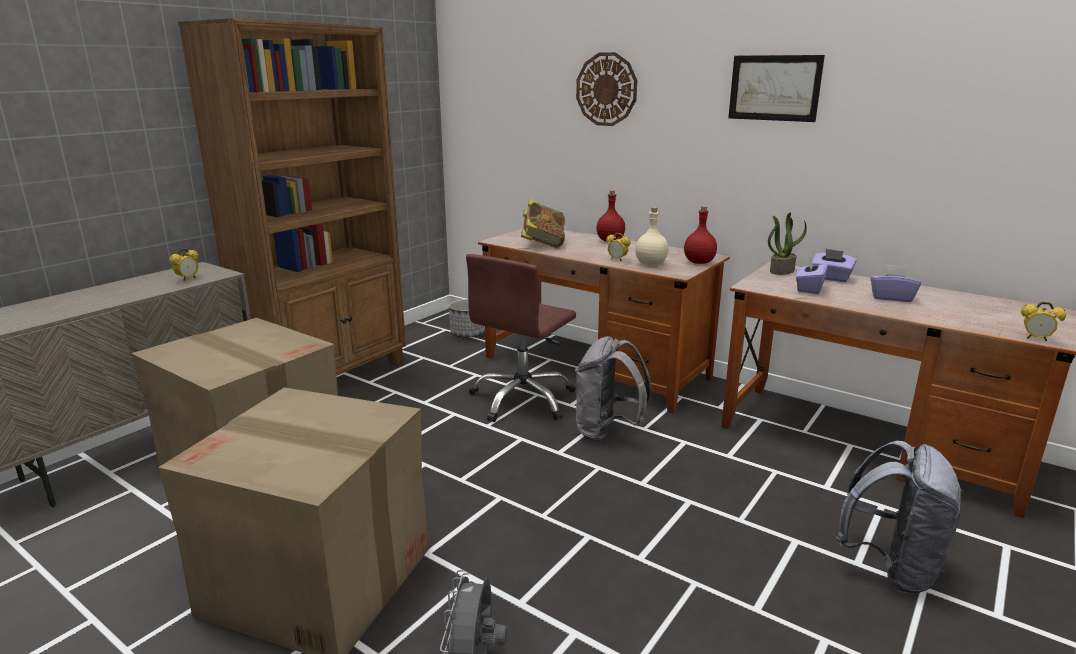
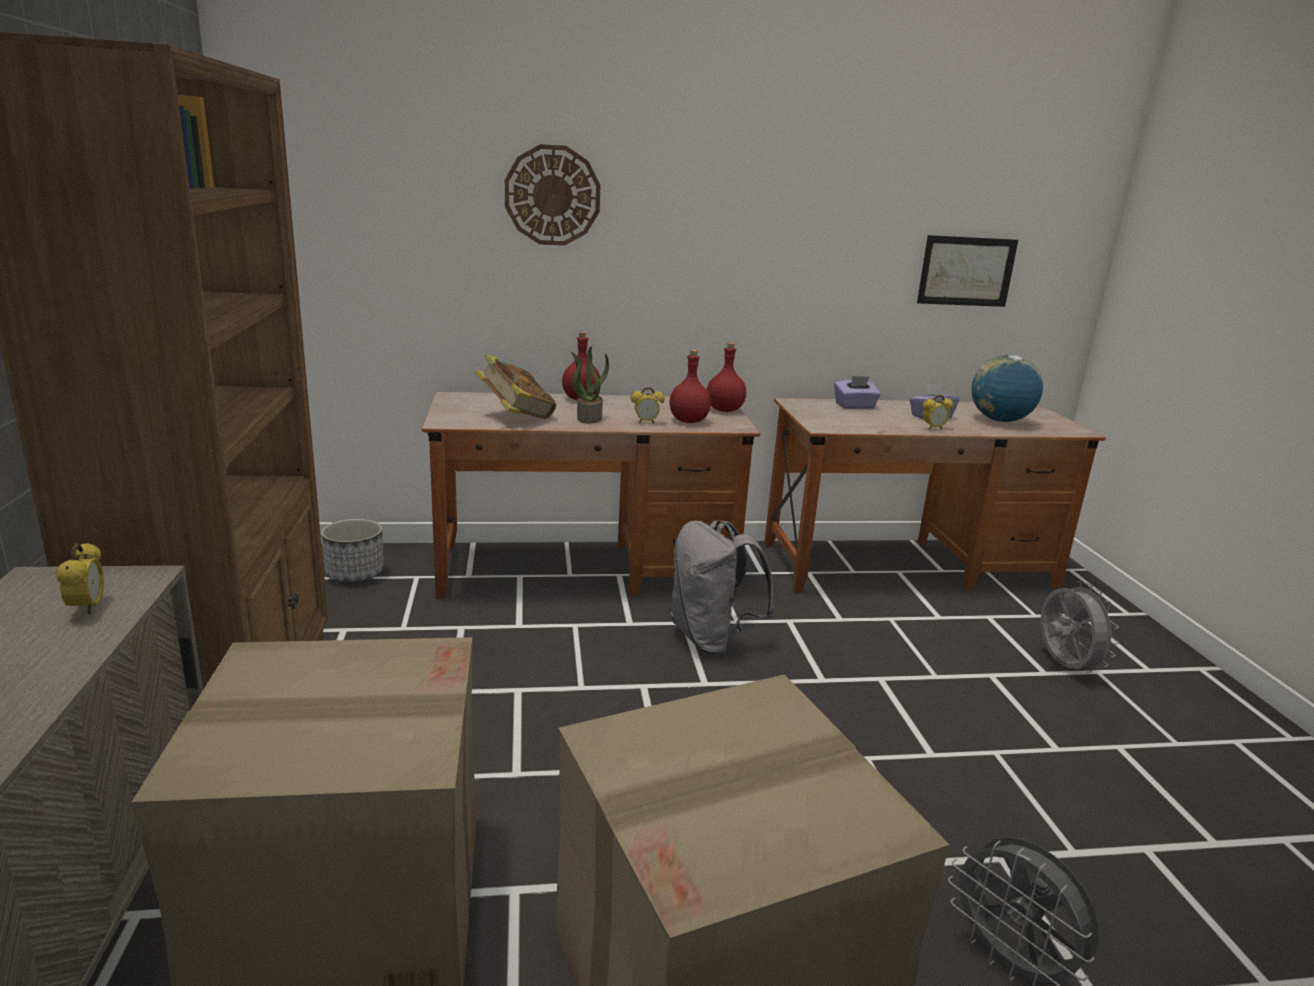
camera: 45 degrees left, 0 degrees up
brown office chair [466,254,576,422] -> none
beige bottle [635,207,668,266] -> red bottle [670,350,711,423]
picture [728,55,825,122] -> picture moved to [917,235,1018,307]
potted plant [768,213,807,275] -> potted plant moved to [571,346,609,424]
purple tissue box [796,257,828,294] -> none
grey backpack [836,441,963,594] -> grey fan [1040,581,1119,673]
alarm clock [1021,302,1066,341] -> alarm clock moved to [923,395,953,430]
none -> globe [971,355,1043,422]

